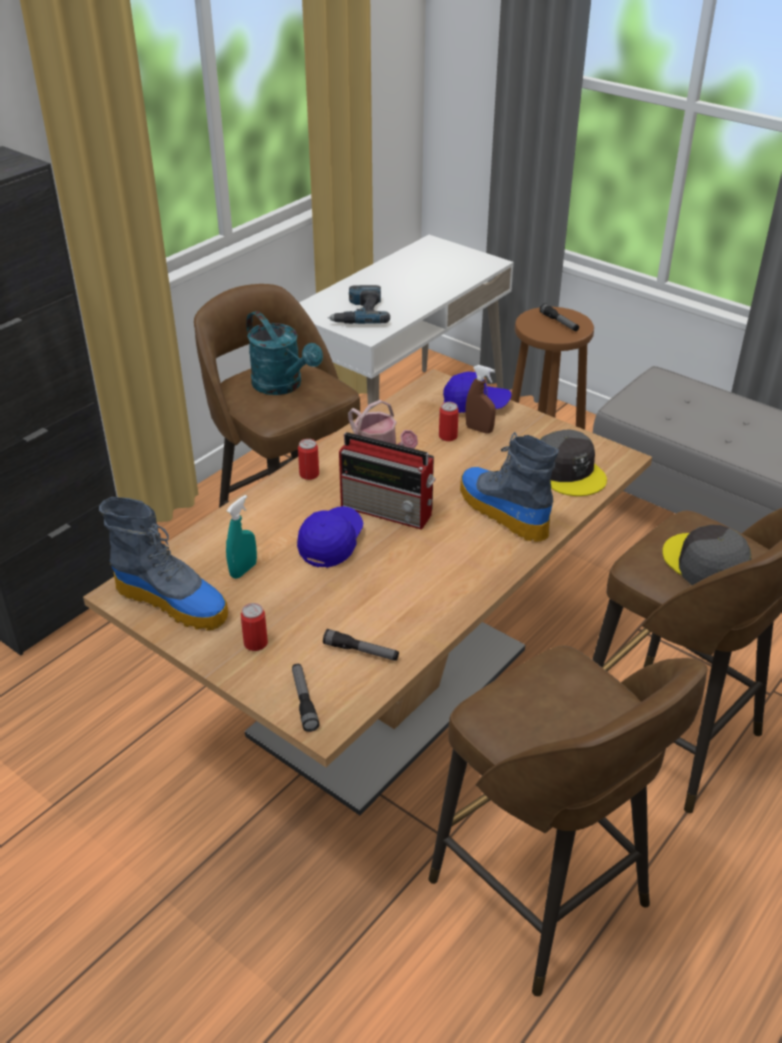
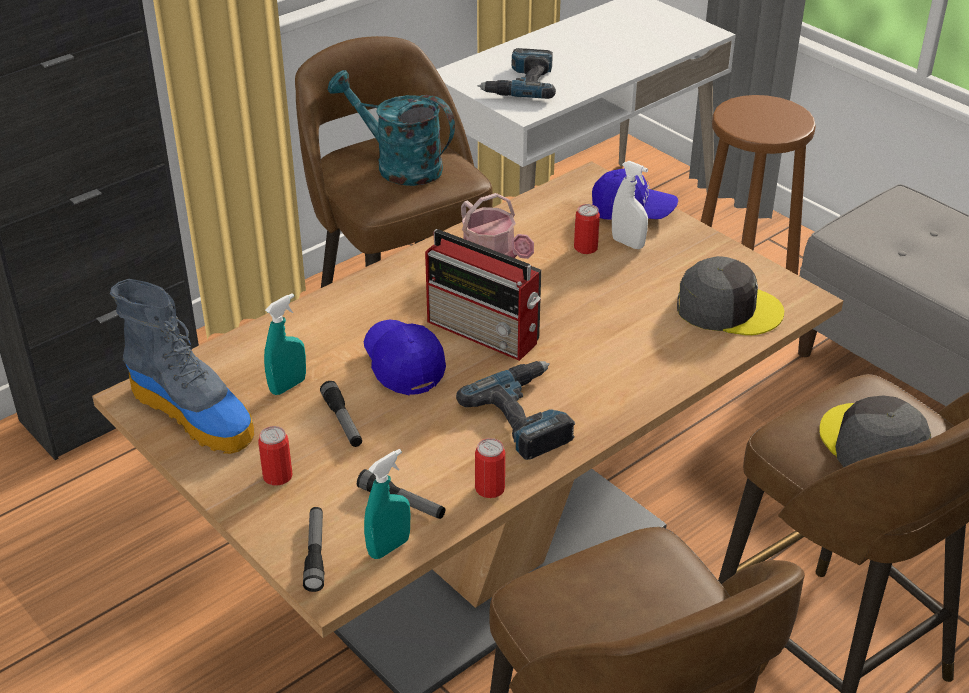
camera: 10 degrees right, 0 degrees up
turquoise watering can [246,311,323,395] -> turquoise watering can turned 150 degrees clockwise [328,70,455,186]
blue cap [297,506,363,568] -> blue cap turned 60 degrees counterclockwise [364,320,446,396]
can [298,439,319,480] -> can moved to [475,438,505,498]
boot [460,432,559,542] -> none
brown spray bottle [465,365,496,433] -> white spray bottle [612,161,648,249]
flashlight [540,303,579,331] -> flashlight moved to [320,381,362,447]
grey cap [540,429,607,496] -> grey cap turned 60 degrees counterclockwise [677,256,784,335]
none -> turquoise spray bottle [364,449,410,559]
none -> power drill [456,361,575,460]

